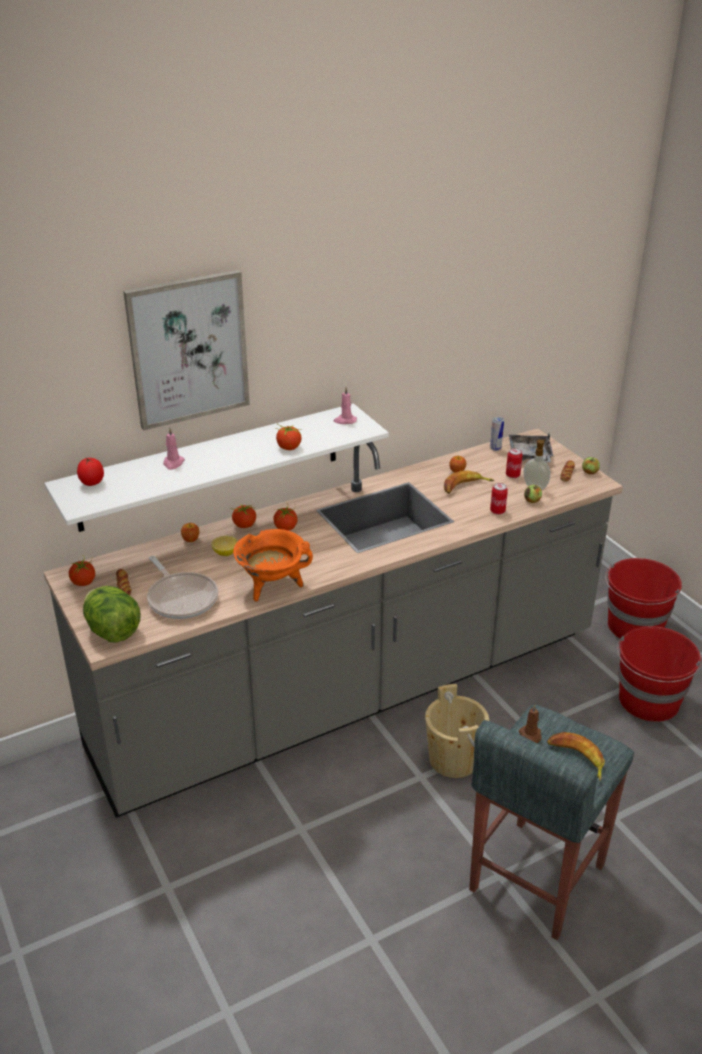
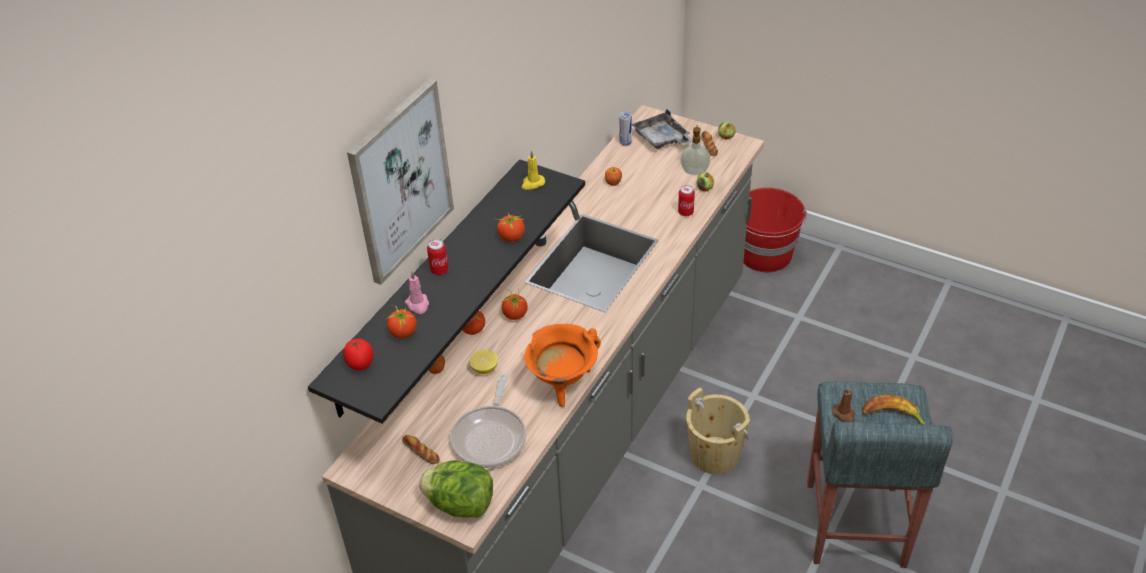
camera: 30 degrees left, 10 degrees up
white shelf [44,404,389,532] -> black shelf [308,159,585,424]
tomato [69,555,95,586] -> tomato moved to [386,302,417,339]
frying pan [147,556,218,619] -> frying pan turned 75 degrees clockwise [450,374,526,468]
pink candle [334,387,357,424] -> yellow candle [522,151,545,190]
banana [444,470,494,494] -> none
can [506,448,523,478] -> can moved to [427,239,449,275]
red bucket [617,626,701,722] -> none

